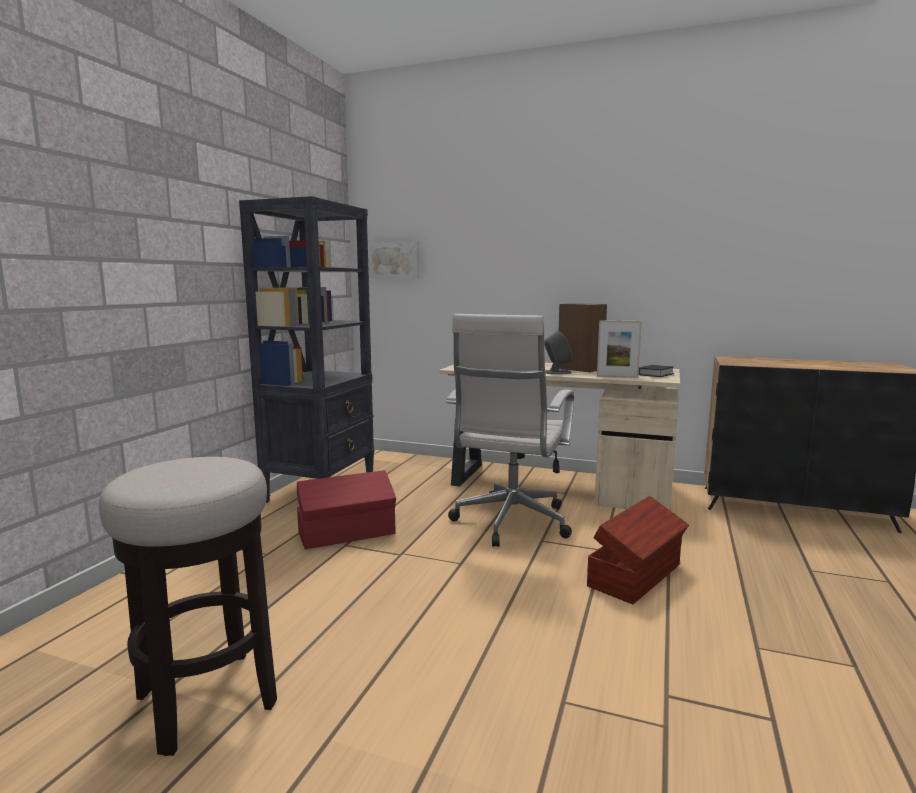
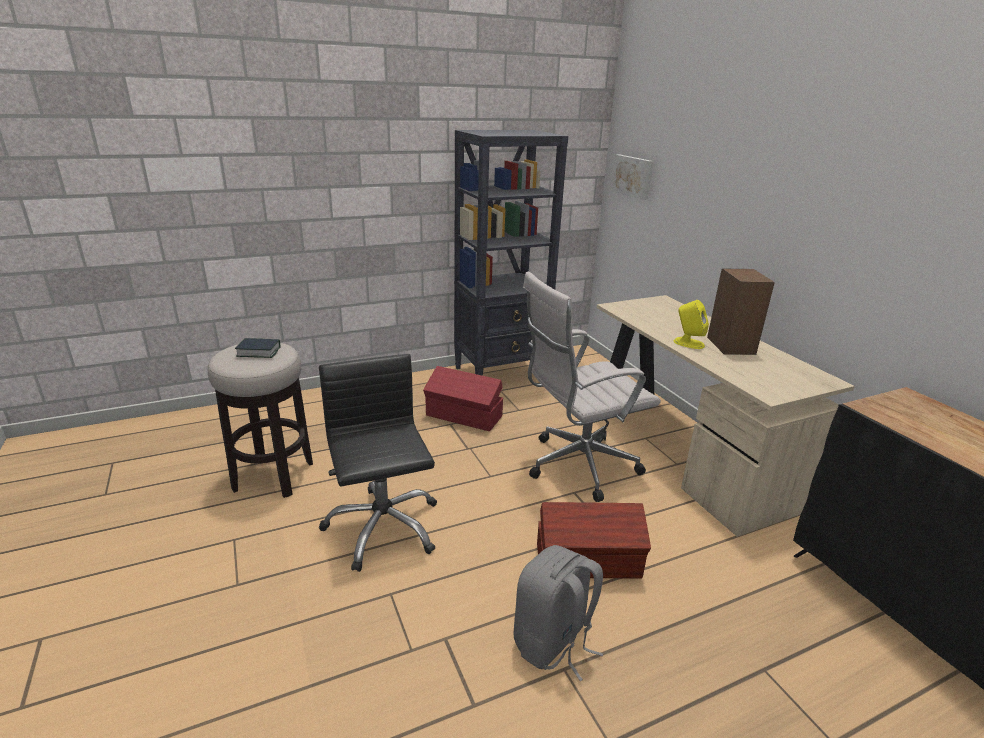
camera: 45 degrees right, 15 degrees up
grey speaker [544,331,573,374] -> yellow speaker [674,300,709,349]
picture frame [597,320,642,378] -> none
book [639,365,674,377] -> book moved to [235,338,280,358]
none -> black office chair [319,354,437,572]
none -> grey backpack [514,545,603,682]

